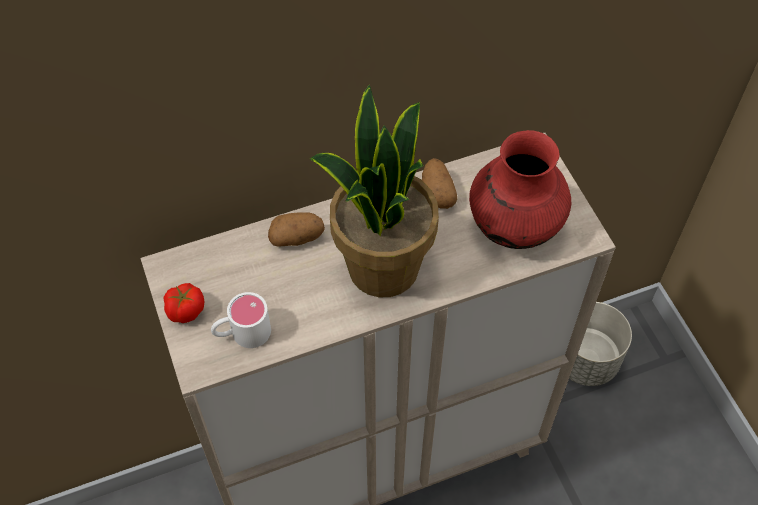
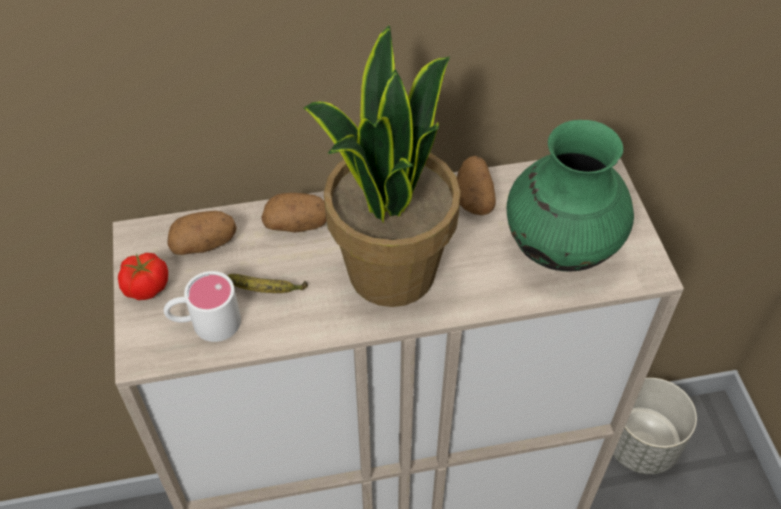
camera: 10 degrees right, 5 degrees down
red vase [469,130,571,249] -> green vase [507,120,634,272]
none -> potato [168,211,237,255]
none -> banana [227,274,308,293]

